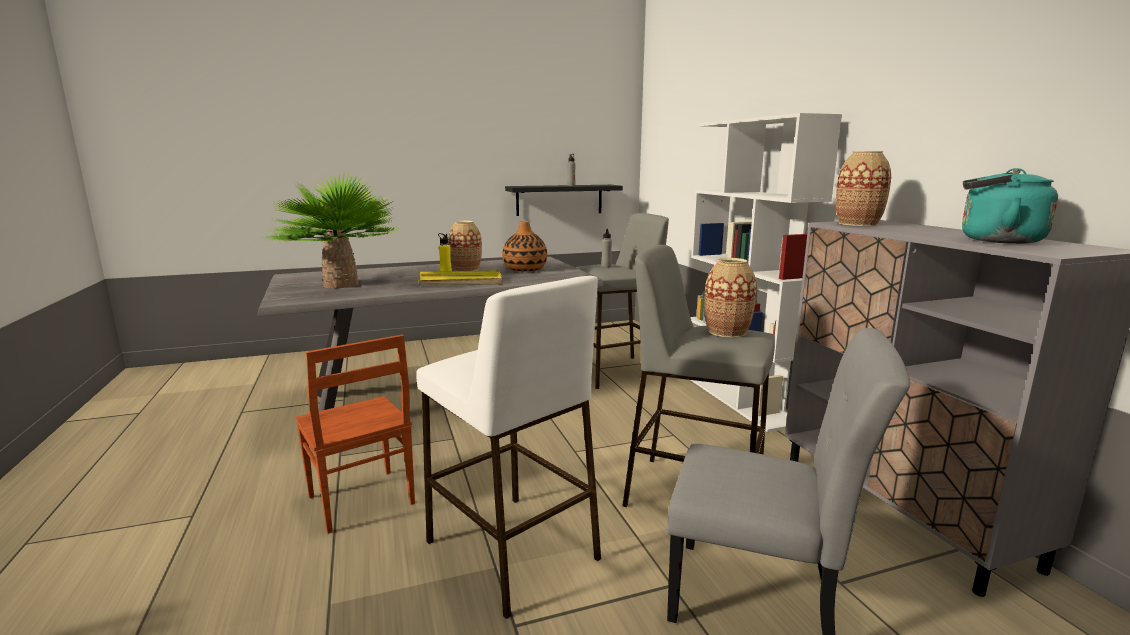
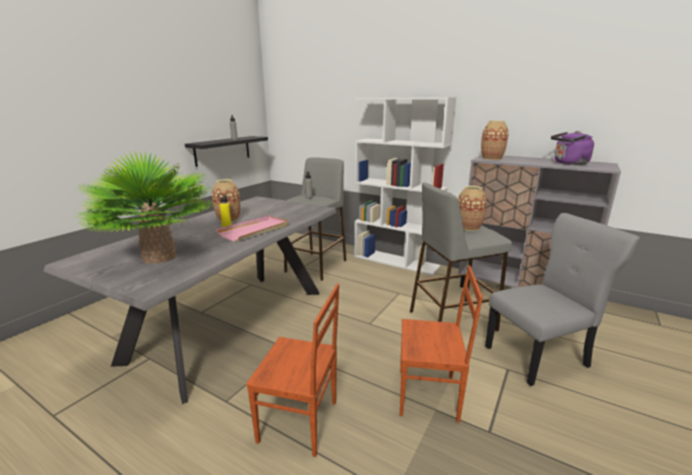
camera: 40 degrees left, 5 degrees up
white stool [416,276,601,619] -> brown chair [400,265,483,423]
yellow tray [419,270,503,286] -> pink tray [216,215,289,241]
vase [502,221,547,271] -> none
turquoise kettle [962,168,1058,244] -> purple kettle [551,131,594,165]

